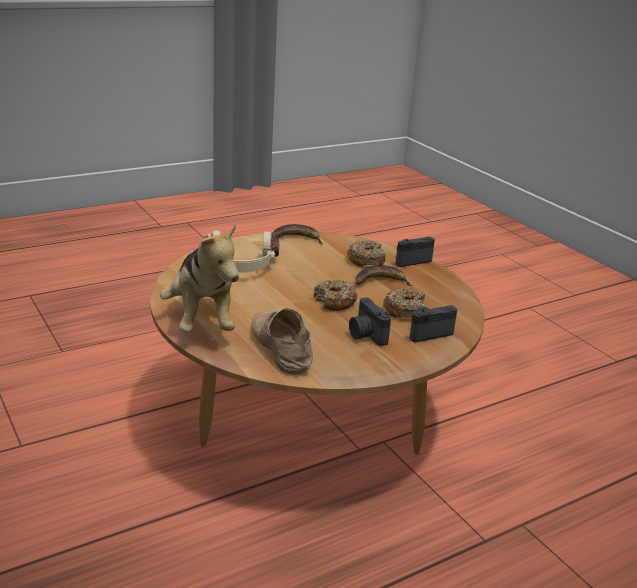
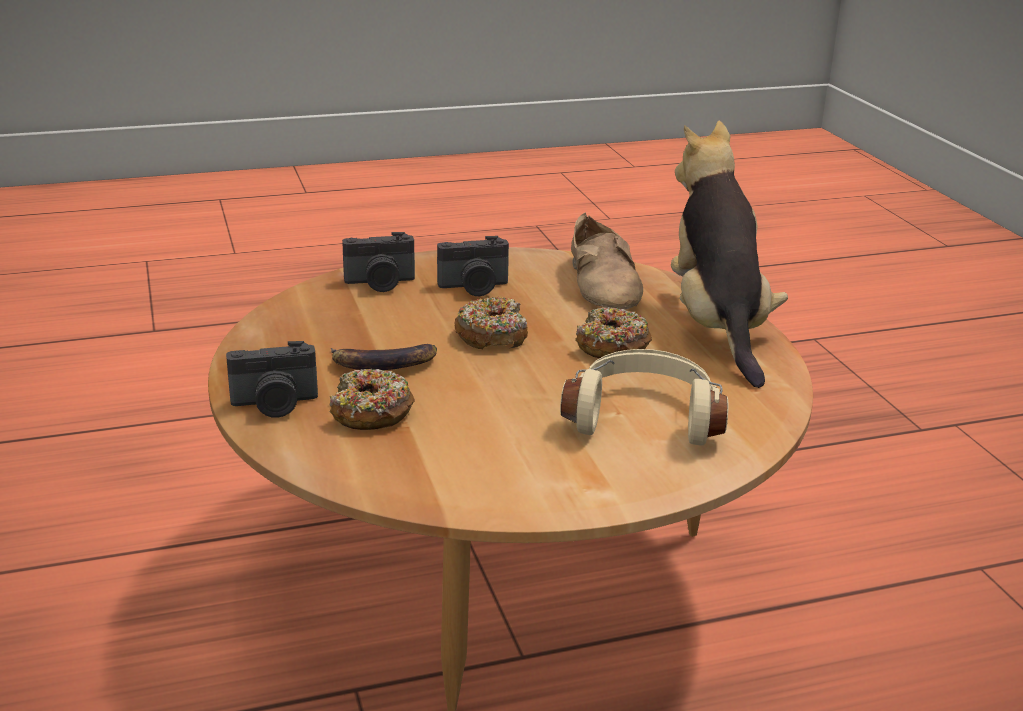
camera: 165 degrees left, 0 degrees up
banana [271,224,323,244] -> none
camera [349,297,391,346] -> camera turned 90 degrees clockwise [437,236,509,296]
donut [383,288,425,318] -> donut moved to [575,307,652,358]

